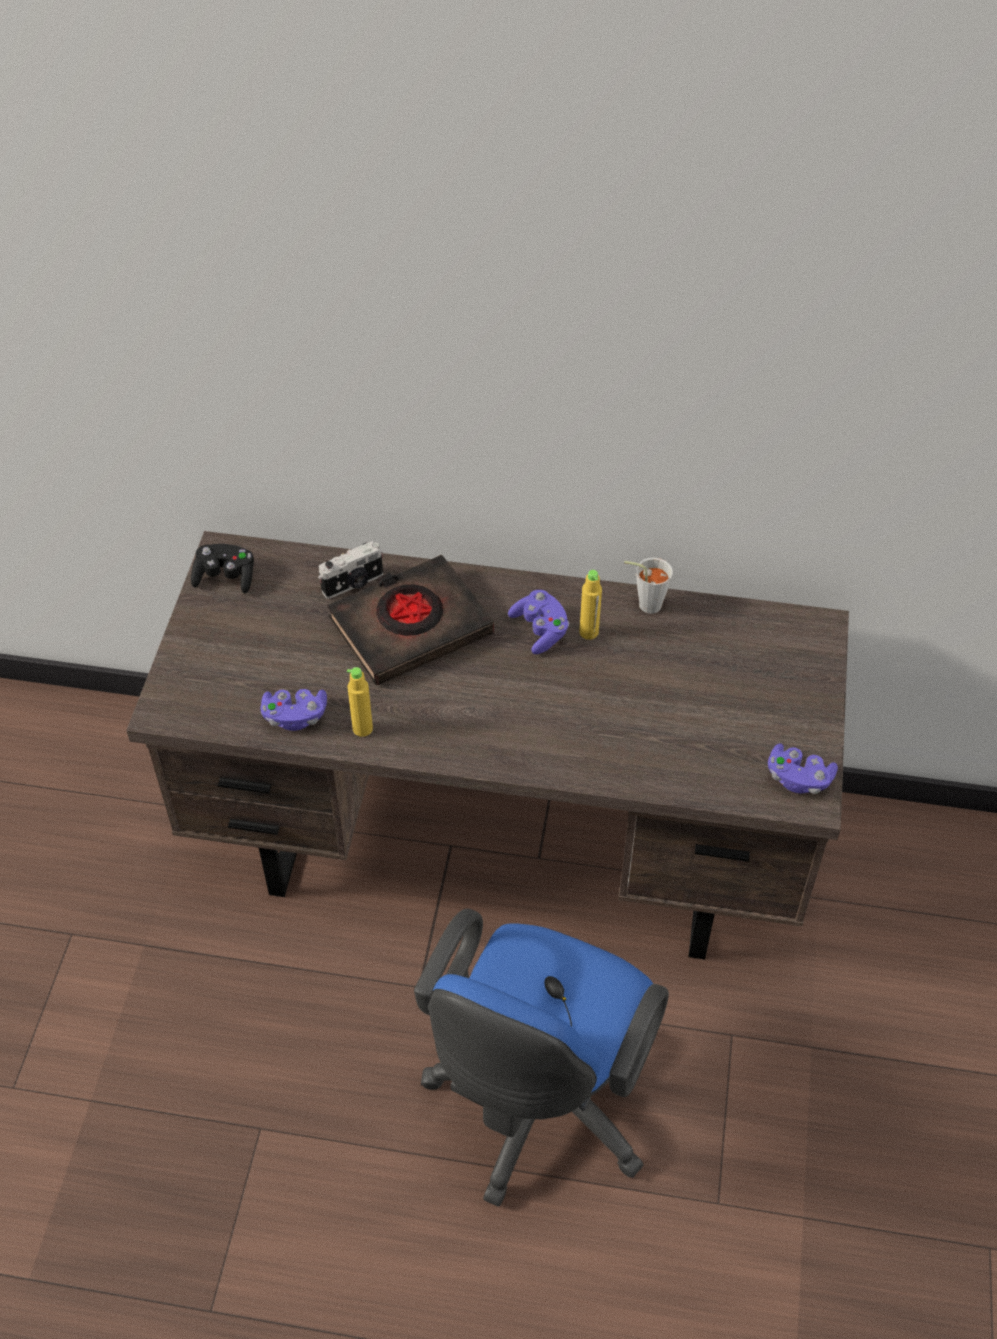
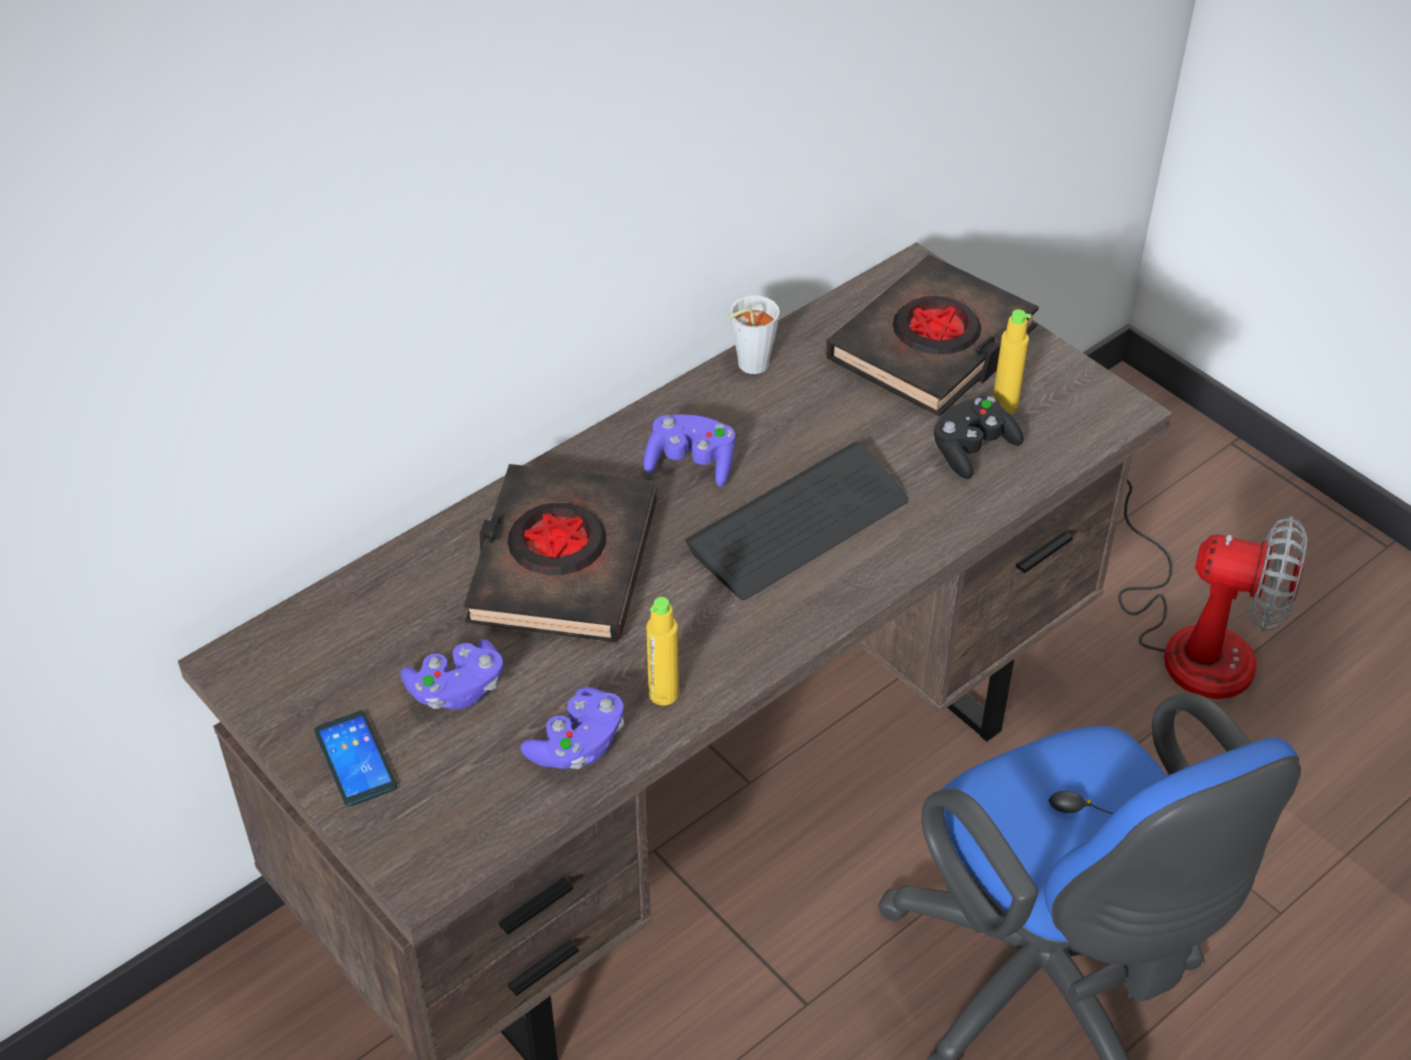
camera: 50 degrees left, 5 degrees down
black game controller [191,544,254,594] -> black game controller moved to [934,396,1024,479]
camera [318,541,383,599] -> none
yellow bottle [579,570,602,640] -> yellow bottle moved to [993,309,1031,414]
purple game controller [768,743,838,794] -> purple game controller moved to [401,639,503,710]
none -> phone [314,711,397,807]
none -> keyboard [685,442,908,600]
none -> black book [825,255,1039,417]
none -> fan [1118,479,1307,699]

